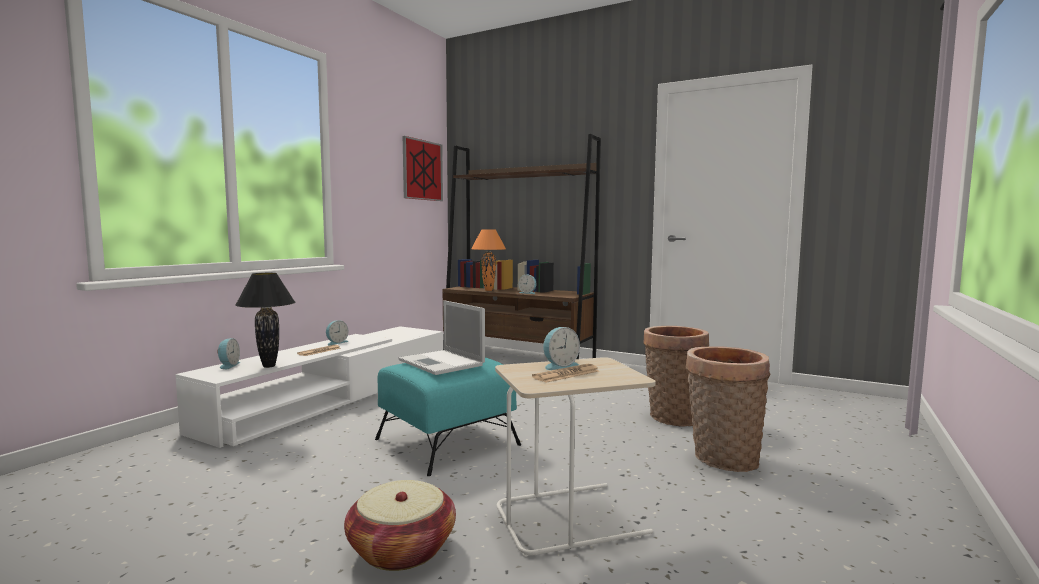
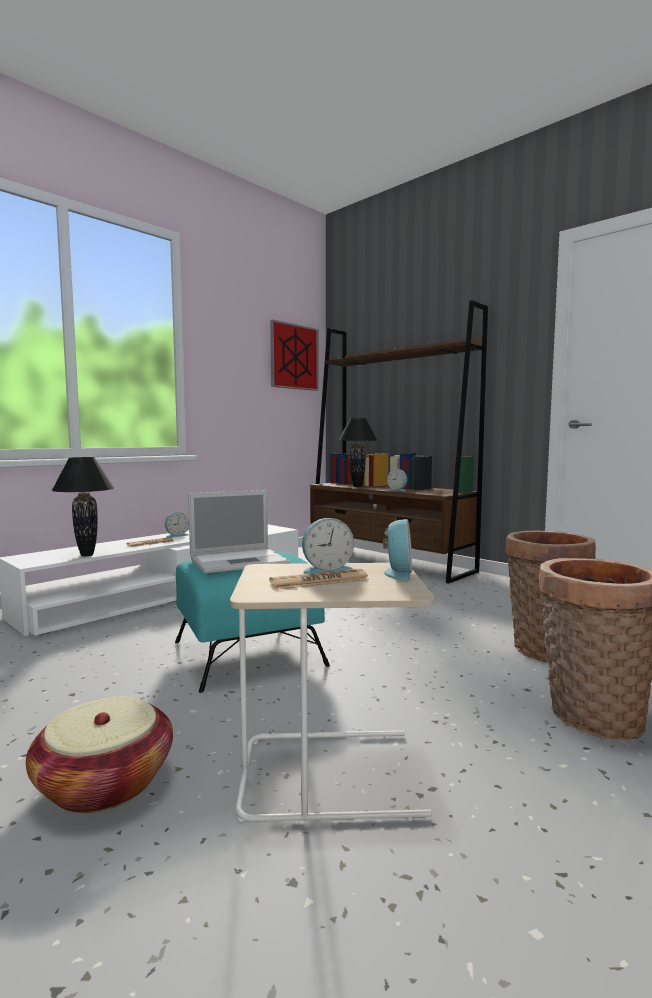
camera: 15 degrees right, 0 degrees up
alarm clock [217,338,240,369] -> alarm clock moved to [383,519,412,581]
laptop [398,300,485,375] -> laptop turned 90 degrees counterclockwise [188,490,289,573]
orange table lamp [471,229,506,291] -> black table lamp [338,418,378,487]

